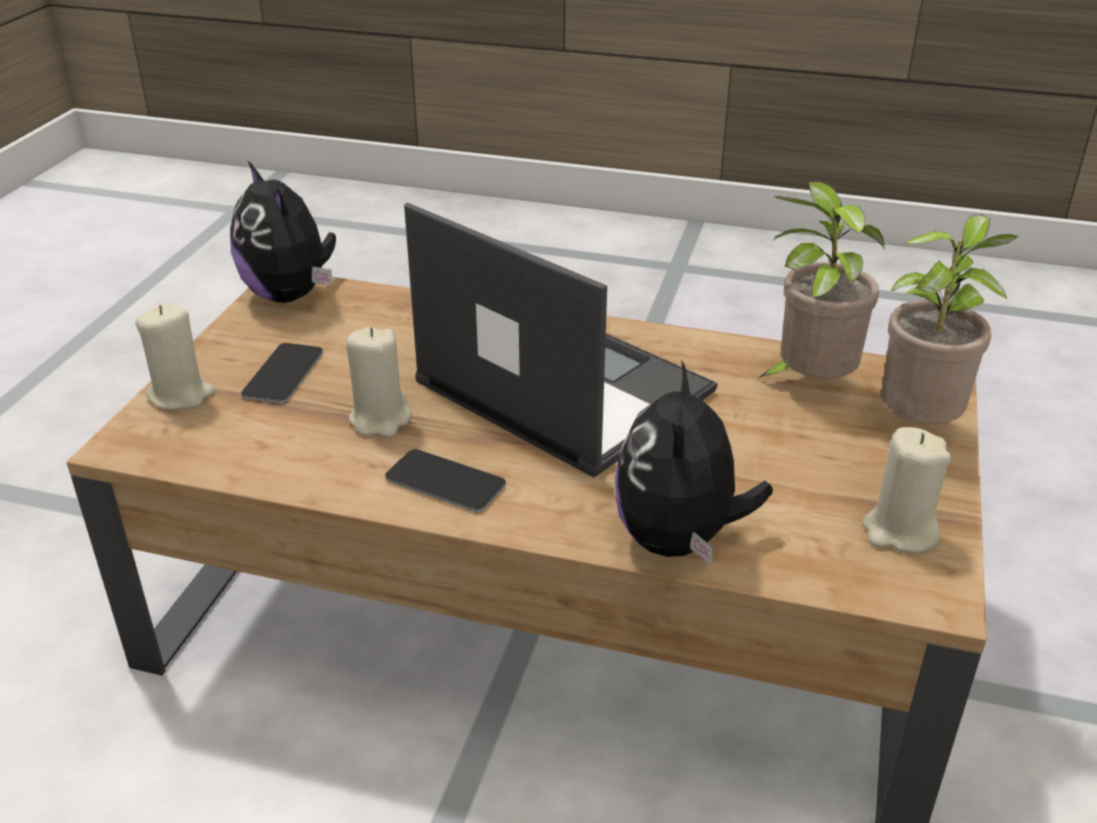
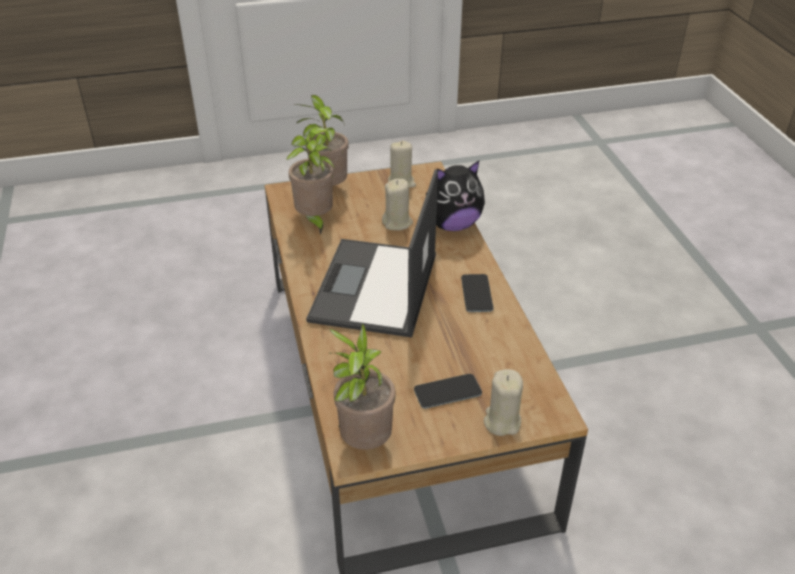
camera: 120 degrees left, 5 degrees up
plush toy [230,161,336,303] -> potted plant [329,323,396,450]
beige candle [346,327,411,438] -> beige candle moved to [382,179,413,230]

